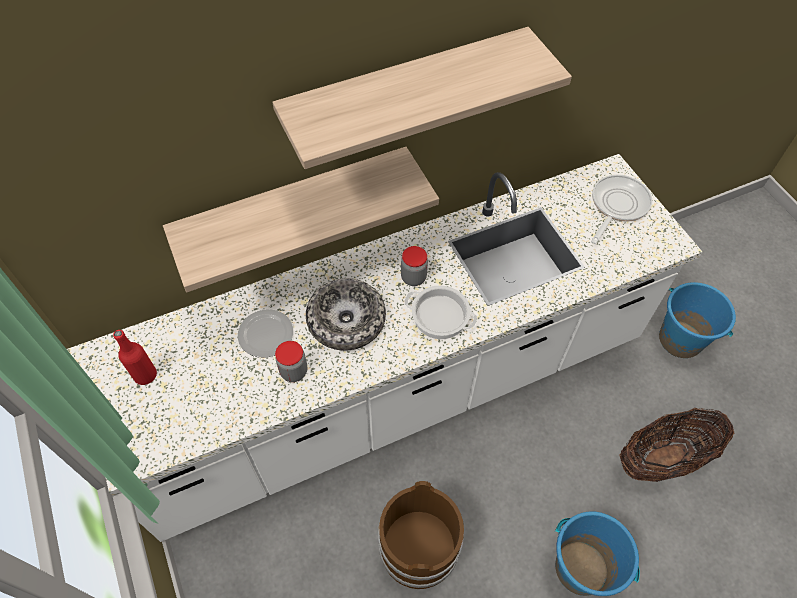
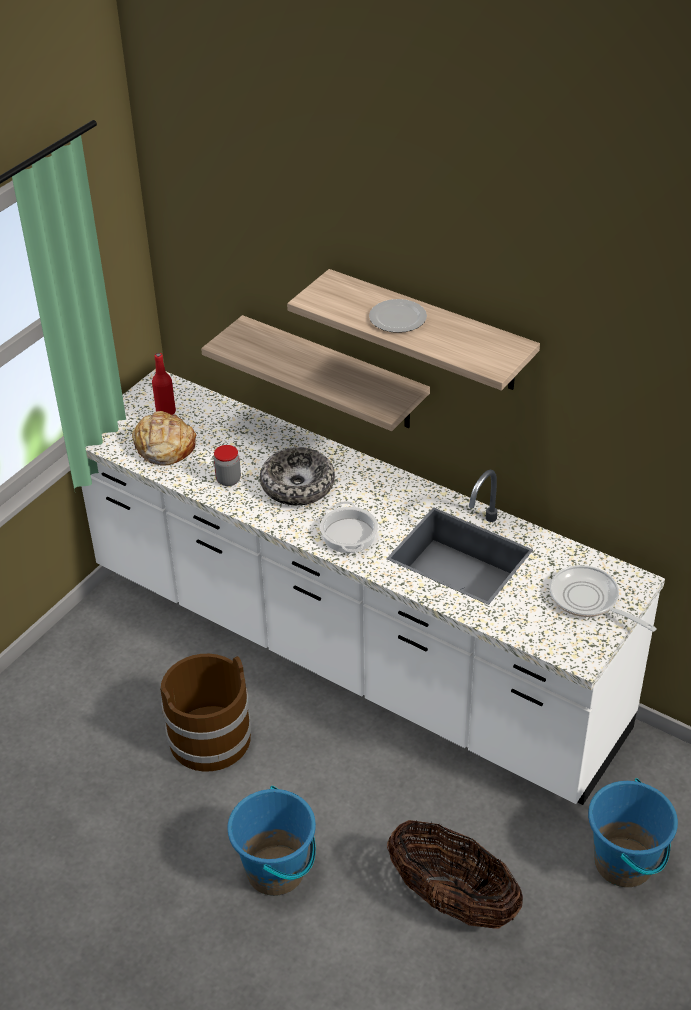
camera: 60 degrees right, 15 degrees down
plate [238,309,293,358] -> plate moved to [369,299,427,333]
jar [401,246,428,286] -> none
frying pan [591,174,652,244] -> frying pan turned 135 degrees counterclockwise [550,565,657,632]
none -> bread [132,411,197,466]

